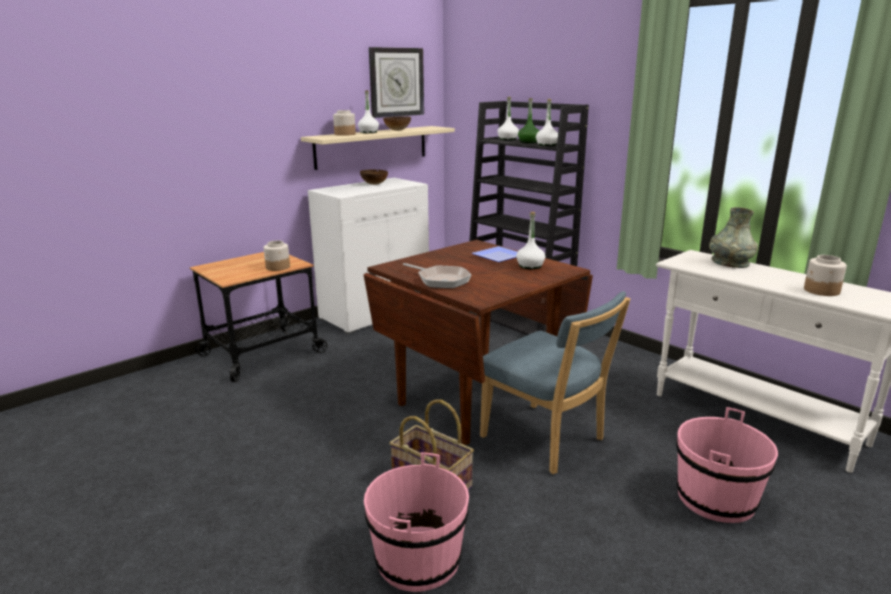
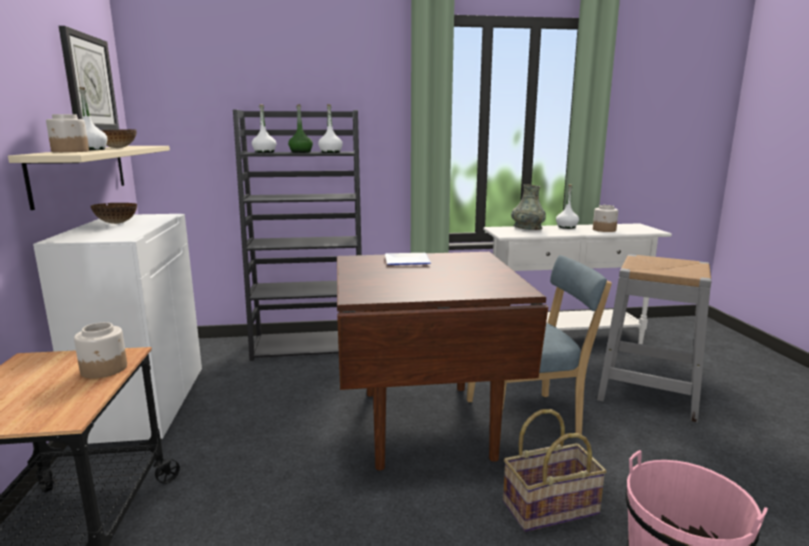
camera: 55 degrees left, 5 degrees down
frying pan [403,263,471,289] -> none
white bottle [516,212,545,269] -> white bottle moved to [556,184,579,229]
pink bucket [676,407,778,523] -> grey stool [597,254,711,422]

